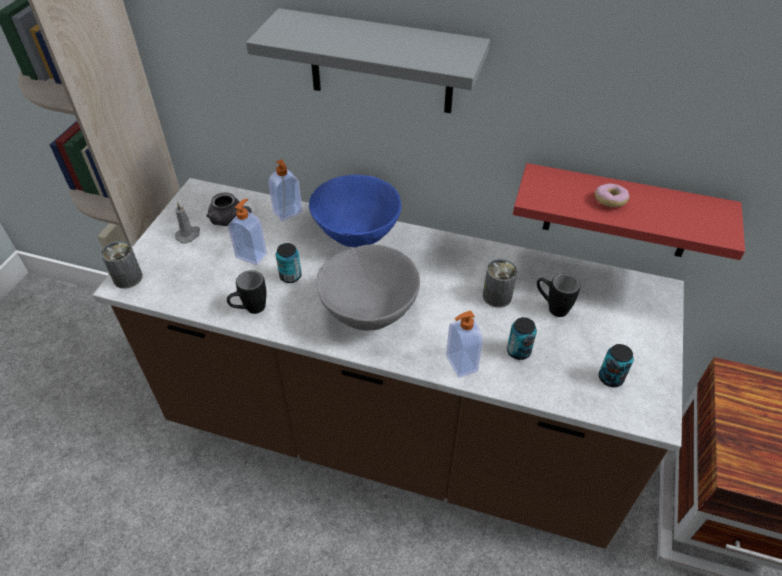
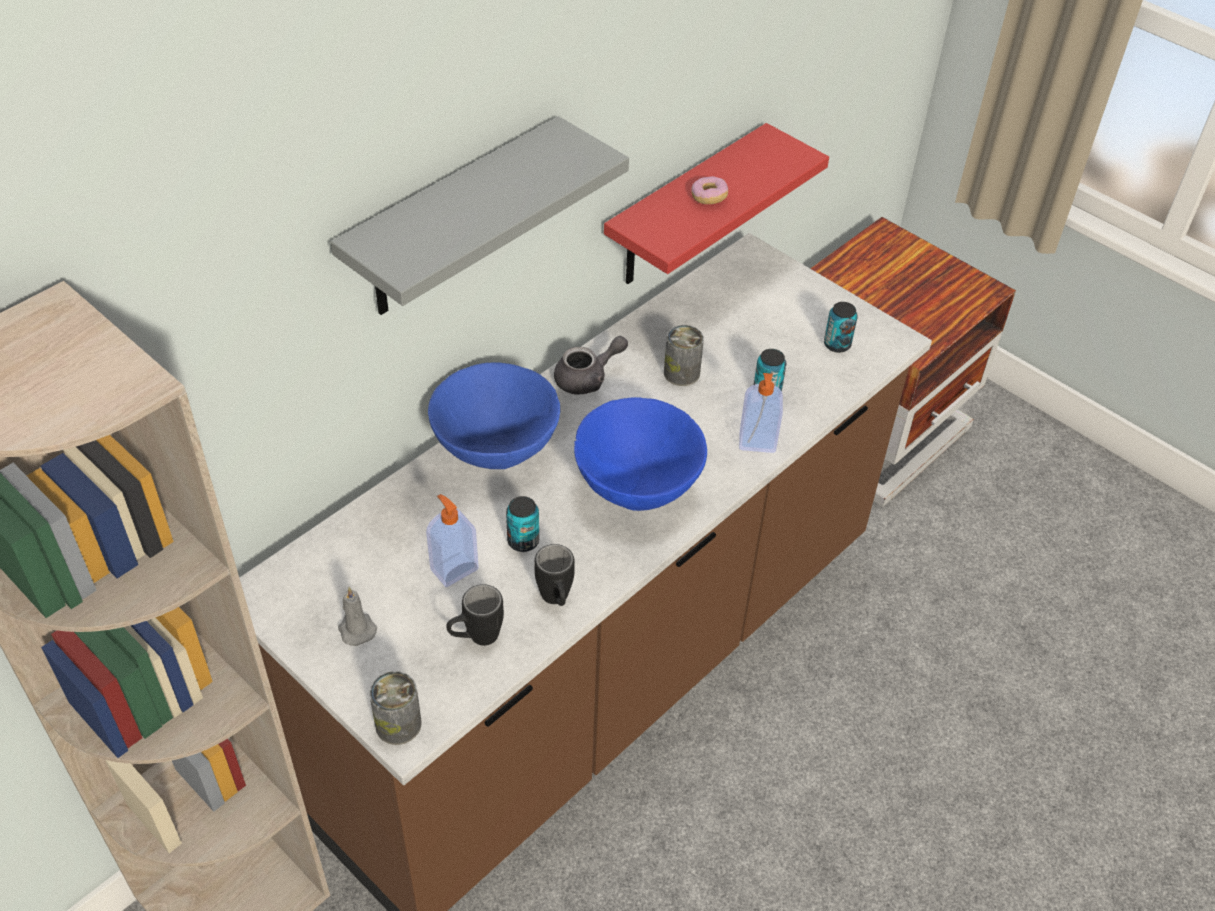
camera: 65 degrees left, 0 degrees up
grey teapot [206,192,251,226] -> grey teapot moved to [554,336,628,394]
soap dispenser [268,159,303,221] -> none
grey bowl [316,245,420,331] -> blue bowl [574,397,707,511]
black mug [537,274,580,317] -> black mug moved to [446,584,504,646]

